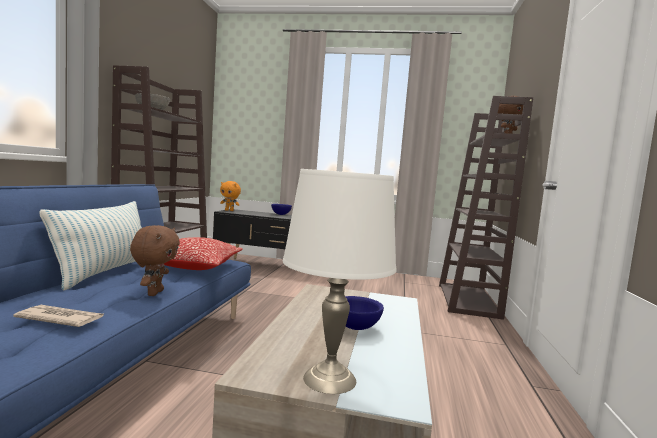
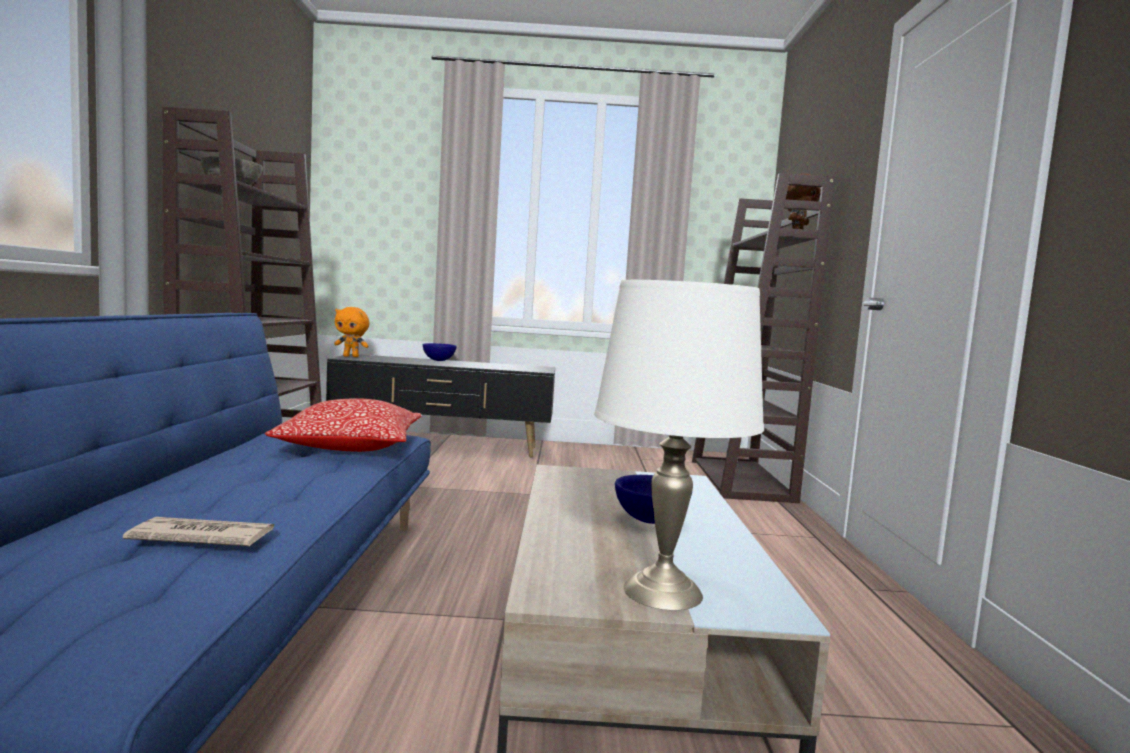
camera: 10 degrees left, 0 degrees up
pillow [39,201,142,291] -> none
brown plush toy [130,225,180,296] -> none

